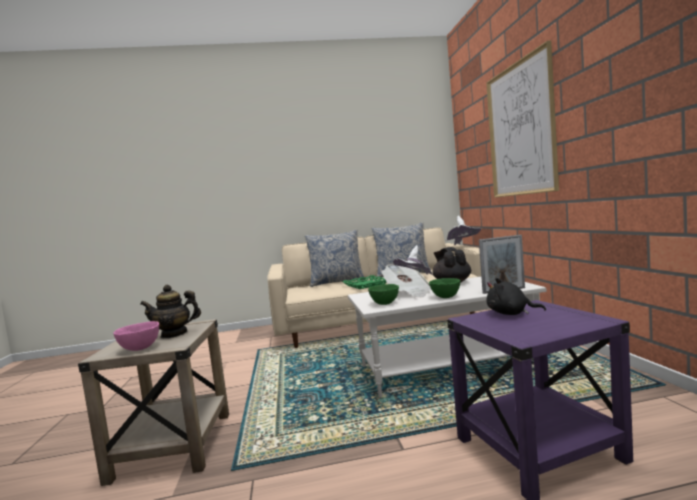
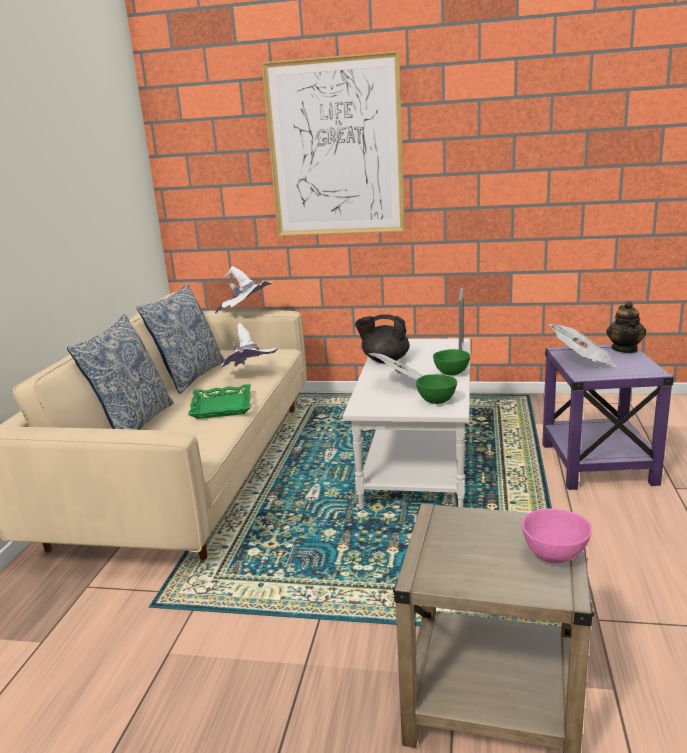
camera: 70 degrees left, 15 degrees up
teapot [140,285,201,338] -> teapot moved to [606,301,646,353]
black plush toy [486,278,546,315] -> newspaper [549,324,617,367]

